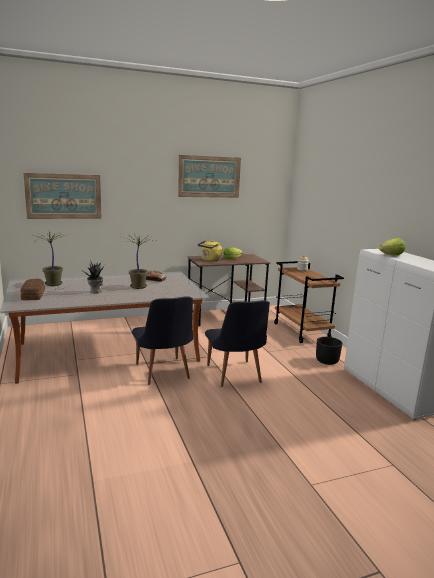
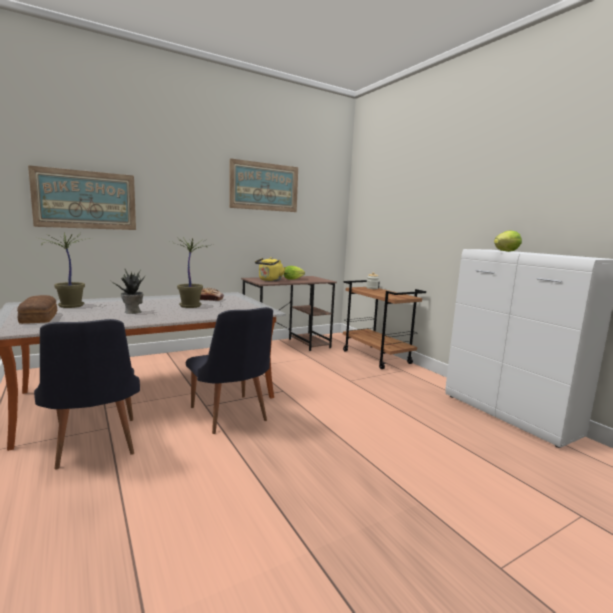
camera: 10 degrees left, 5 degrees down
black chair [205,300,270,387] -> black chair moved to [34,319,140,470]
black planter [316,337,342,365] -> none

